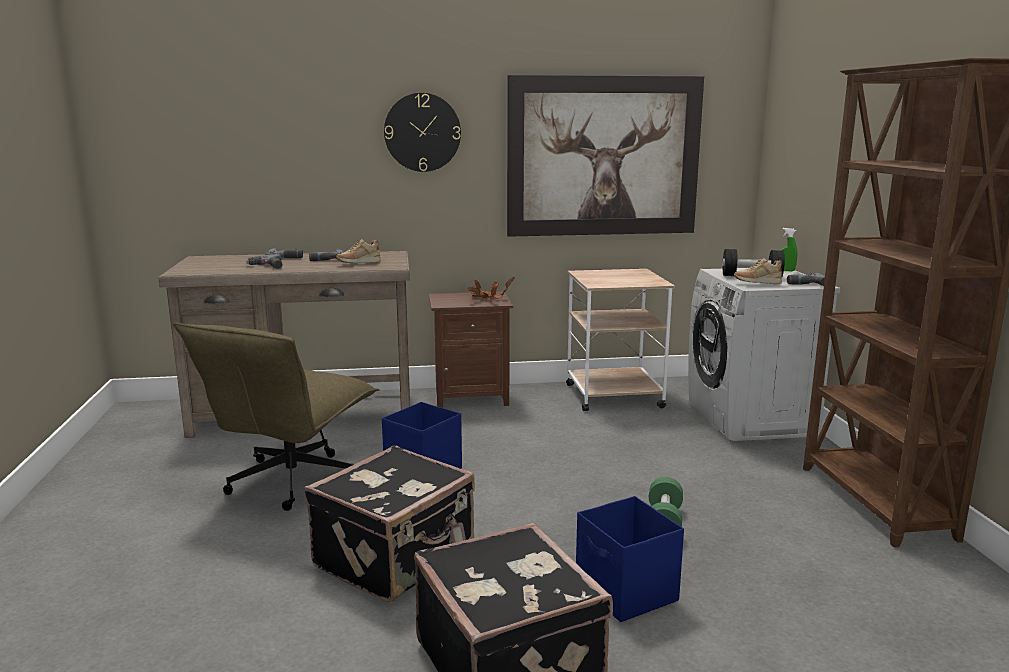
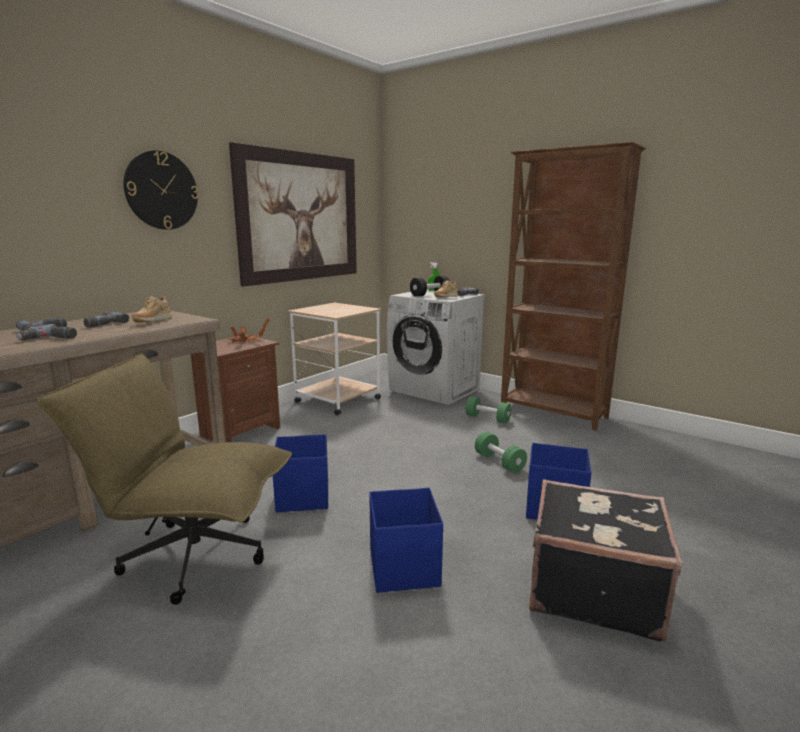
camera: 45 degrees left, 0 degrees up
beige office chair [173,323,380,511] -> beige office chair turned 120 degrees clockwise [37,353,292,605]
black suitcase [305,445,475,602] -> blue storage box [369,488,443,593]
none -> green dumbbell [465,396,511,423]

